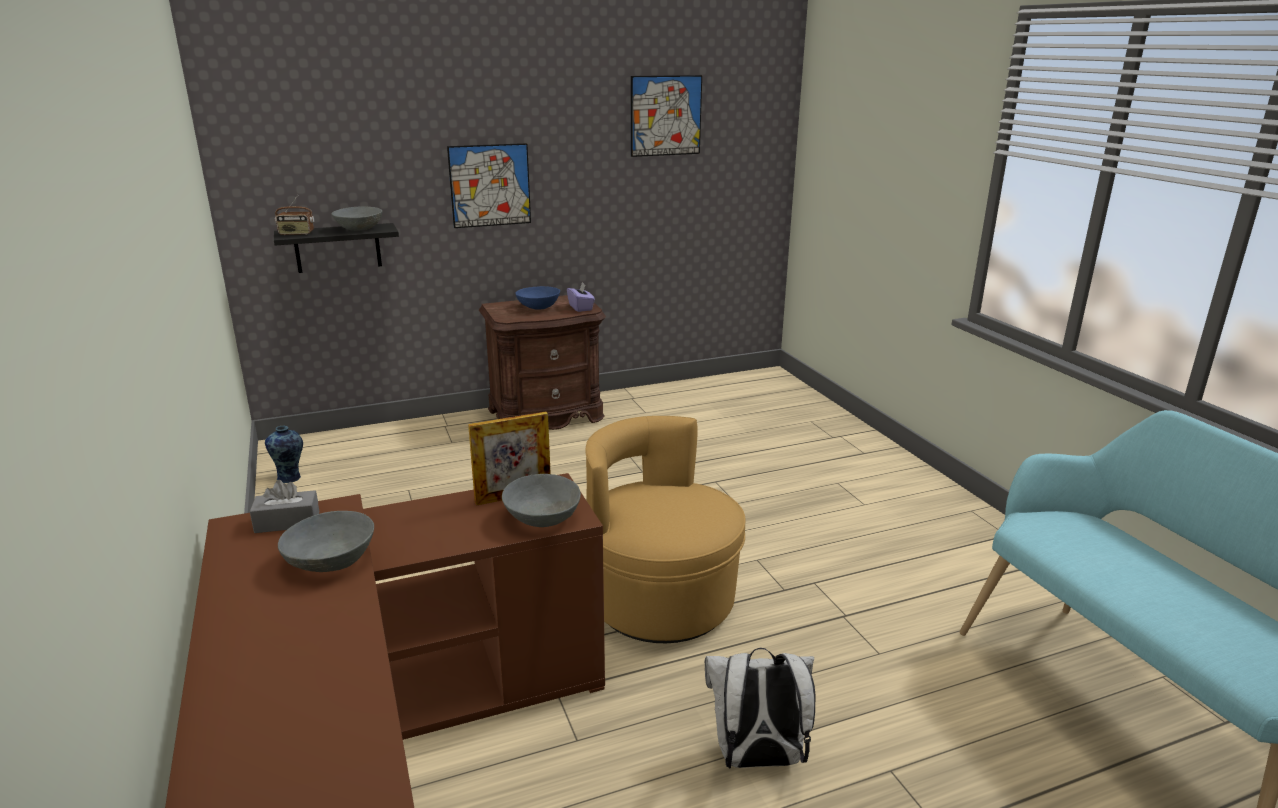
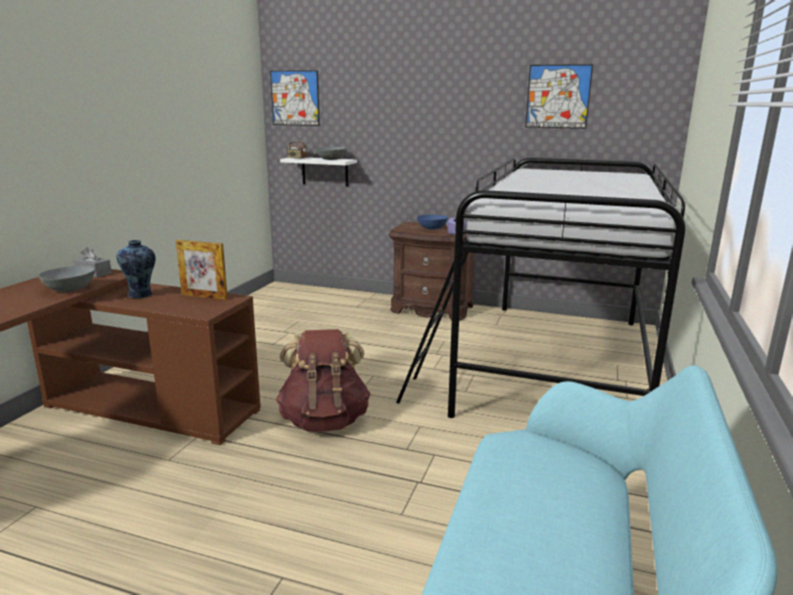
camera: 40 degrees right, 5 degrees down
vase [265,426,303,483] -> vase moved to [117,240,156,298]
black shelf [274,223,399,273] -> white shelf [280,157,357,187]
picture [447,143,531,228] -> picture moved to [270,70,320,126]
grey bowl [502,474,581,527] -> none
beige armchair [585,416,746,643] -> brown backpack [276,329,371,432]
white backpack [705,648,815,768] -> none
none -> black bed [396,158,685,418]

